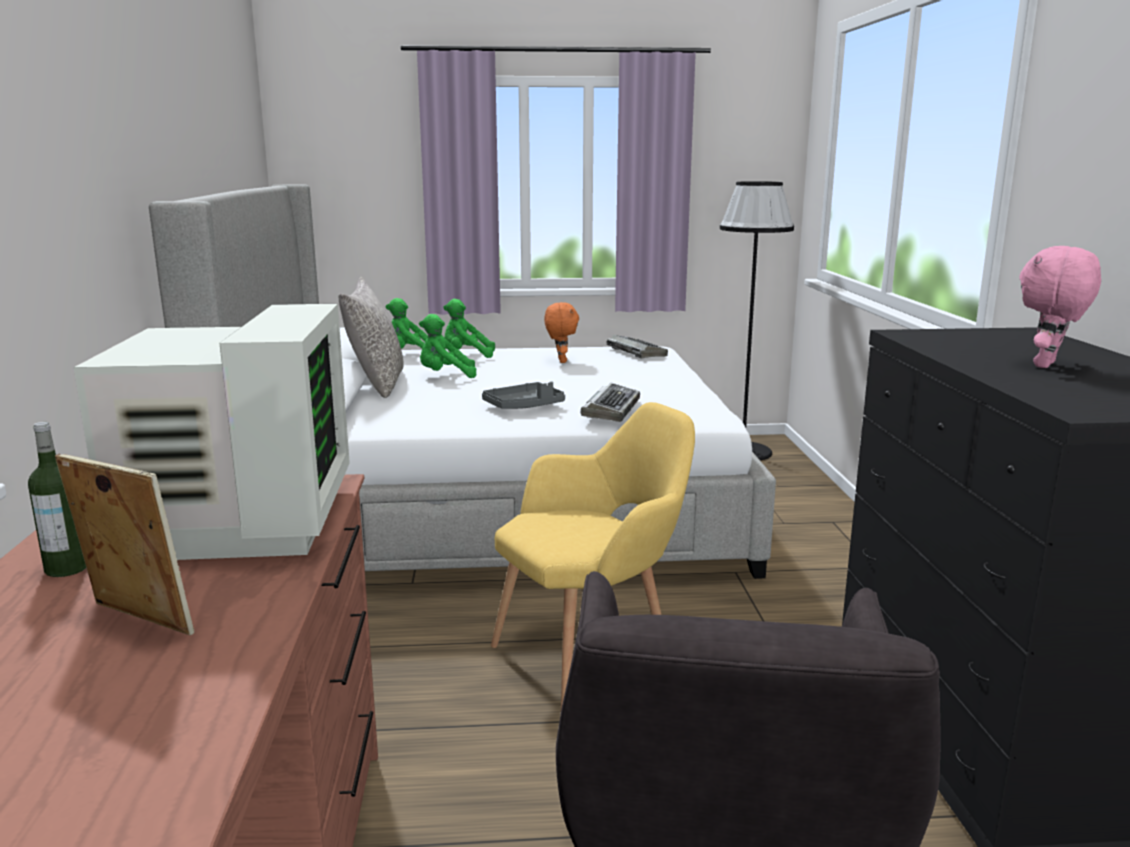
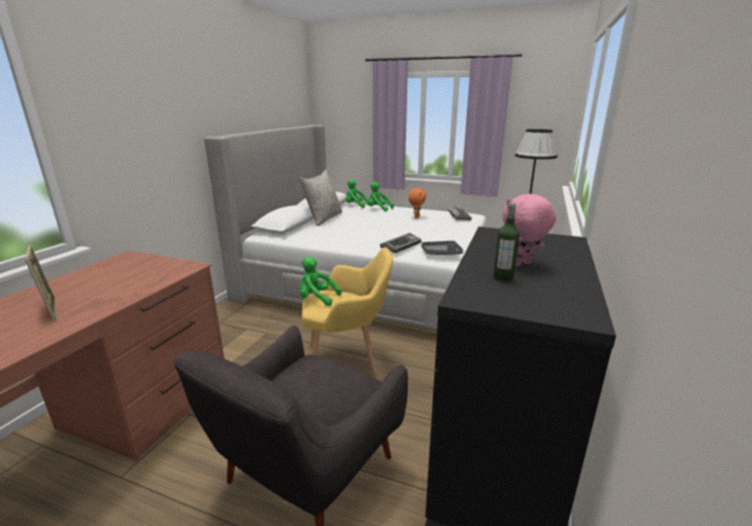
camera: 25 degrees right, 5 degrees up
bottle [28,422,86,577] -> bottle moved to [493,202,520,282]
monitor [74,304,350,560] -> none
green plush toy [419,314,476,378] -> green plush toy moved to [300,257,342,306]
grey tray [482,381,565,409] -> grey tray moved to [421,241,463,255]

